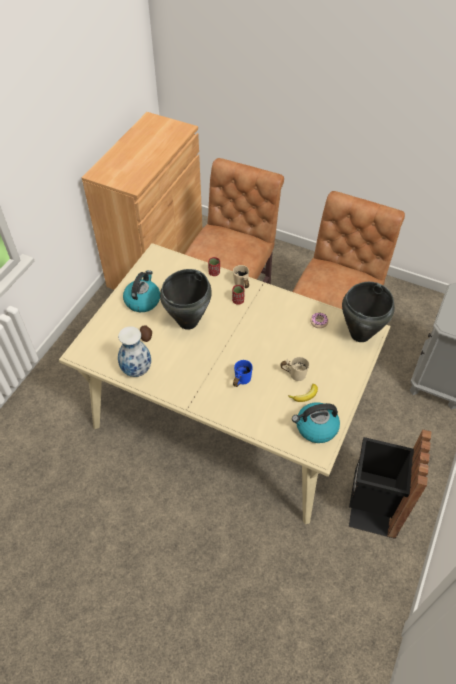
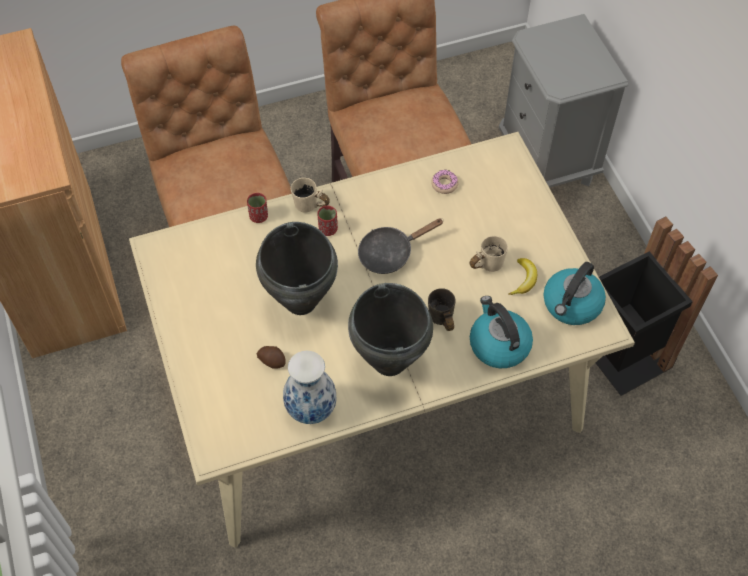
camera: 45 degrees left, 5 degrees up
kettle [123,270,160,312] -> kettle moved to [470,296,533,368]
blue mug [233,360,253,387] -> grey mug [428,288,455,331]
black cooking pot [342,282,395,342] -> black cooking pot moved to [348,283,433,376]
none -> black frying pan [358,218,444,274]

